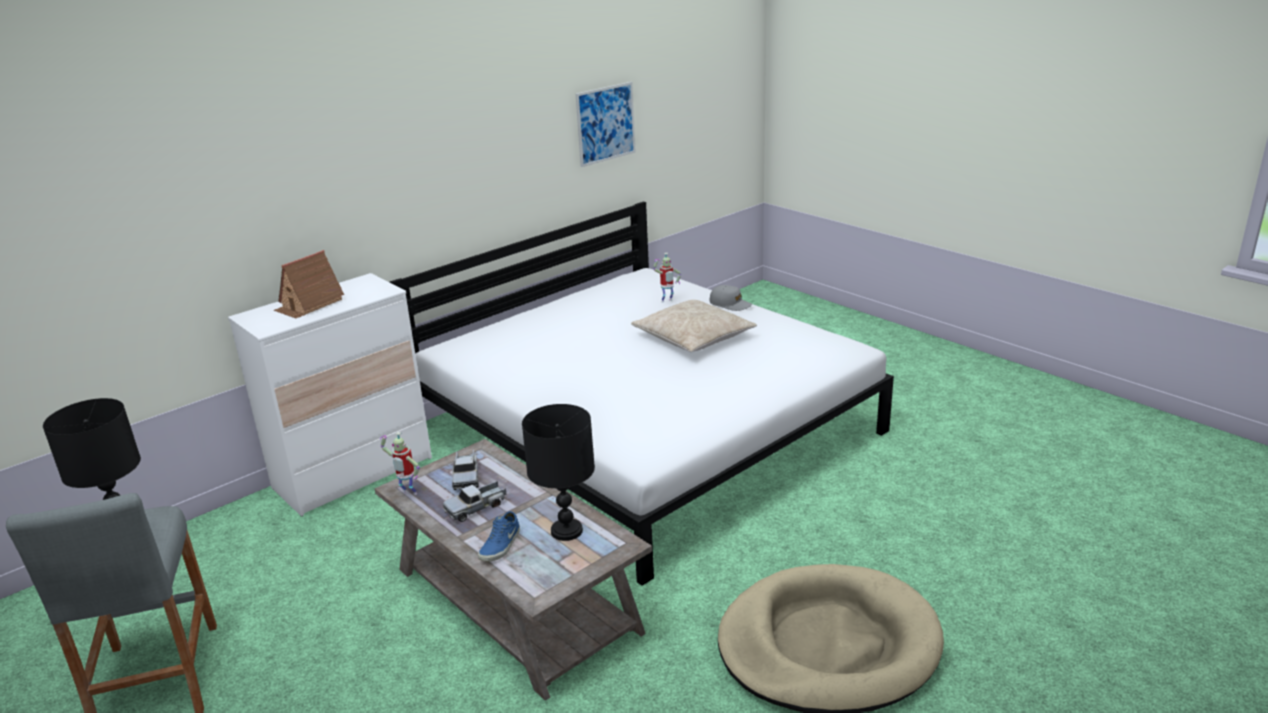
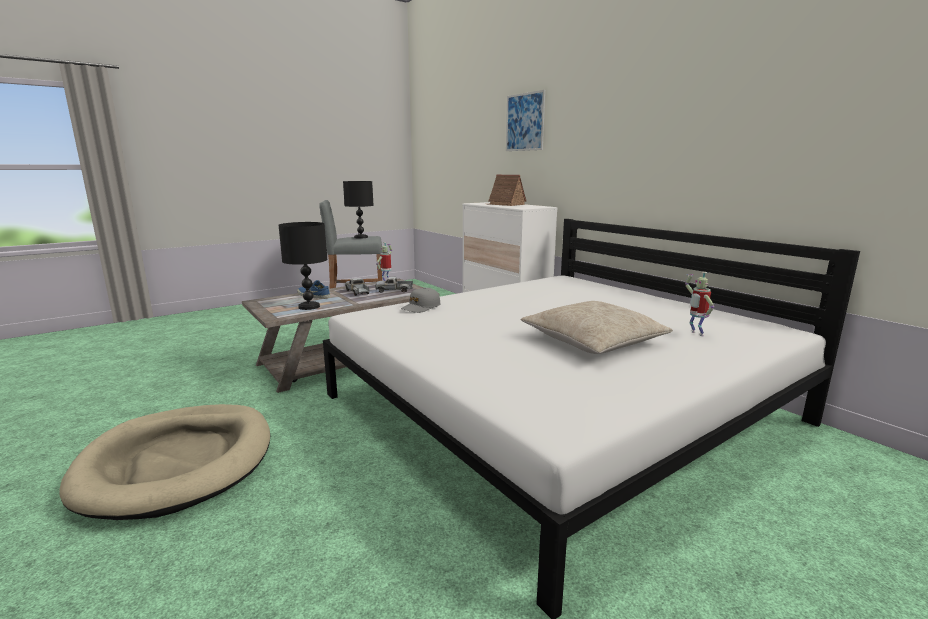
camera: 95 degrees right, 10 degrees down
picture [576,82,635,167] -> picture moved to [506,90,545,151]
grey cap [710,285,752,311] -> grey cap moved to [401,287,440,313]

